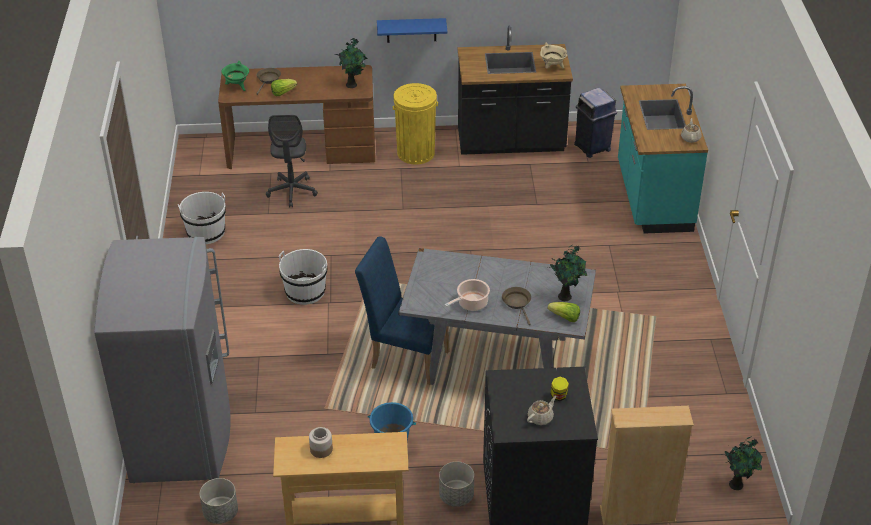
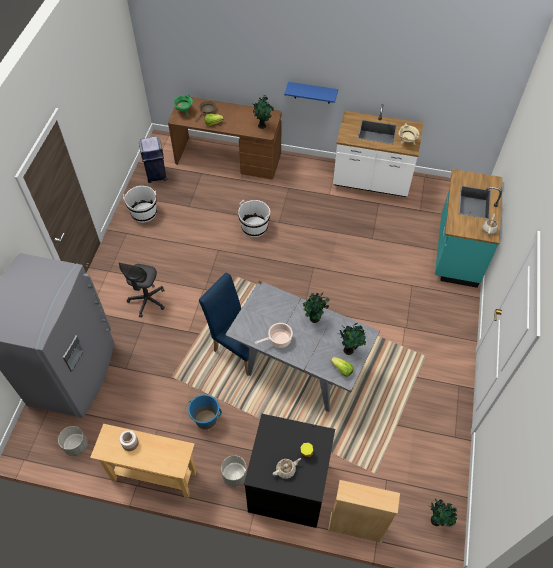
camera: 15 degrees right, 15 degrees up
grey office chair [266,115,318,208] -> grey office chair moved to [119,263,165,318]
white bucket [279,249,327,305] -> white bucket moved to [238,200,270,237]
yellow trash can [393,83,438,164] -> none
black counter [458,26,573,155] -> white counter [333,104,423,197]
brown frying pan [502,287,531,325] -> none
blue trash can [574,87,617,158] -> blue trash can moved to [139,136,167,183]
none -> potted plant [303,293,330,323]

